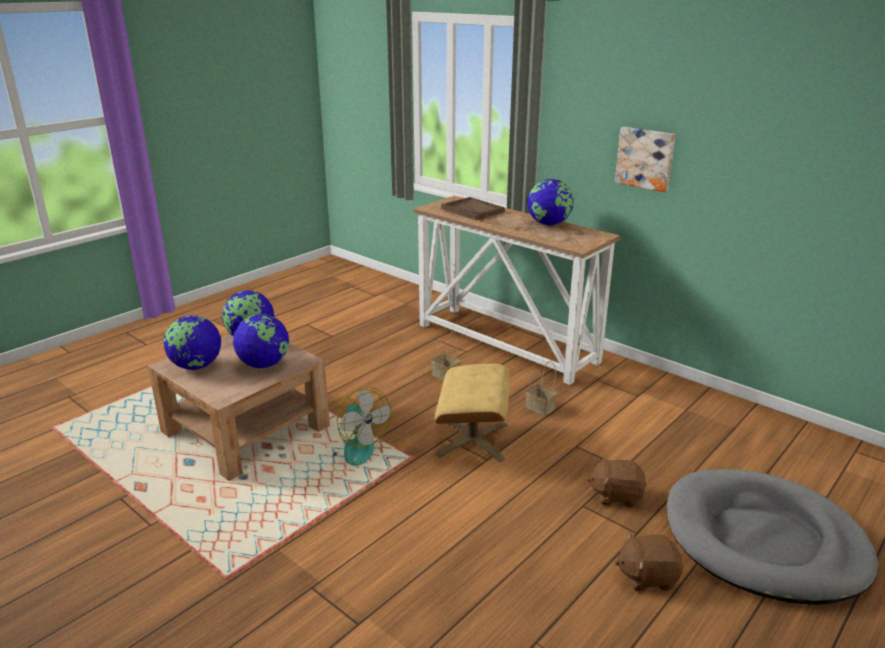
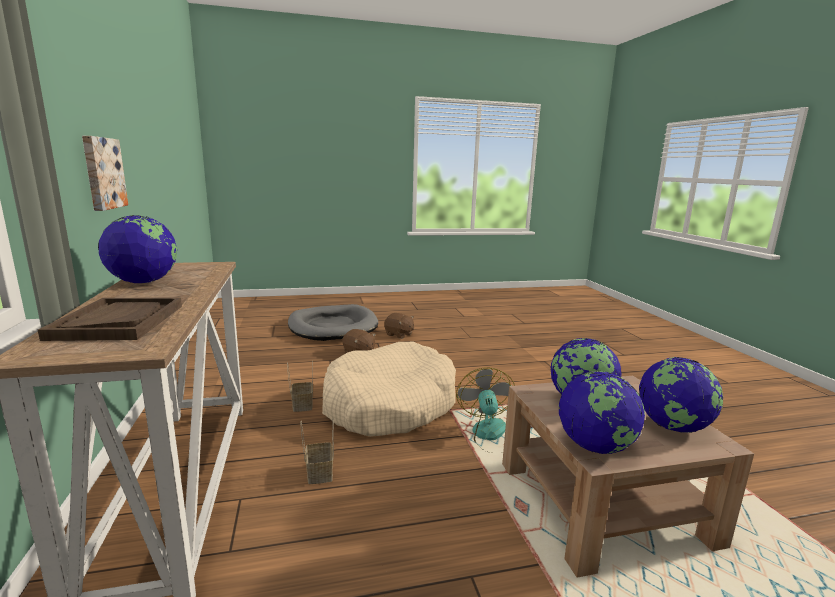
camera: 145 degrees left, 10 degrees down
beige ottoman [435,364,510,462] -> beige dog bed [322,342,456,437]

